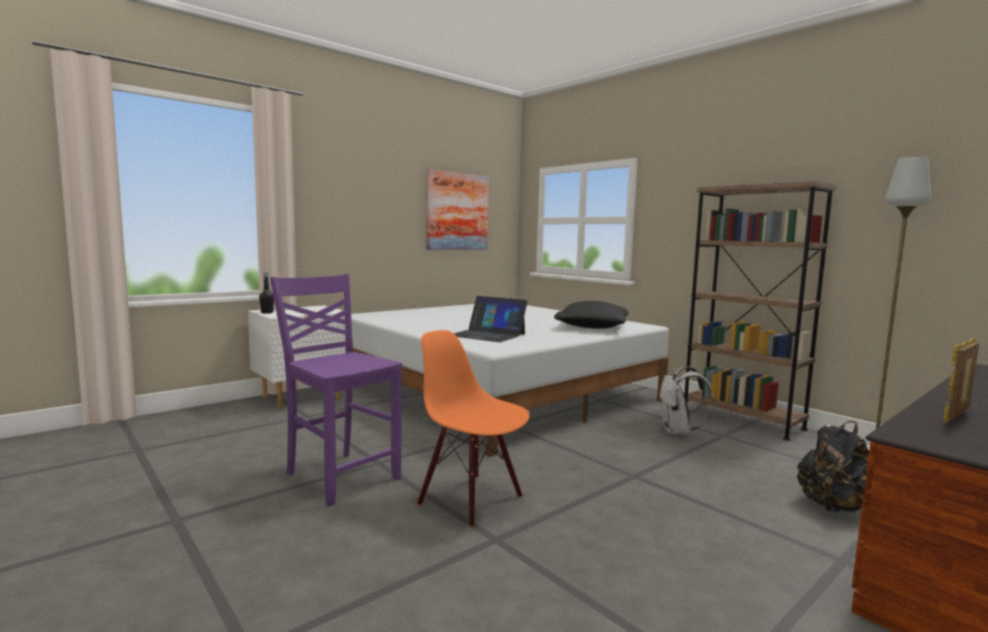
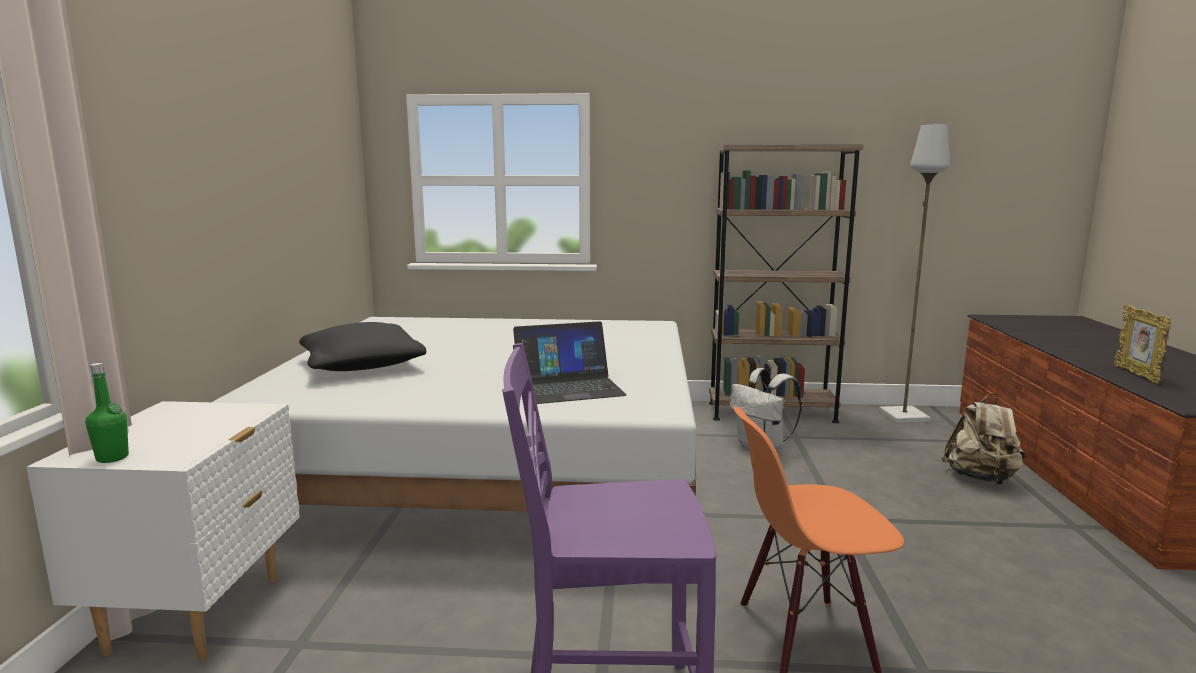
camera: 45 degrees left, 5 degrees up
black bottle [259,273,274,314] -> green bottle [85,363,129,463]
picture [426,170,489,250] -> none
black pillow [554,301,629,329] -> black pillow moved to [299,322,426,371]
black backpack [797,421,869,513] -> beige backpack [942,393,1025,485]

